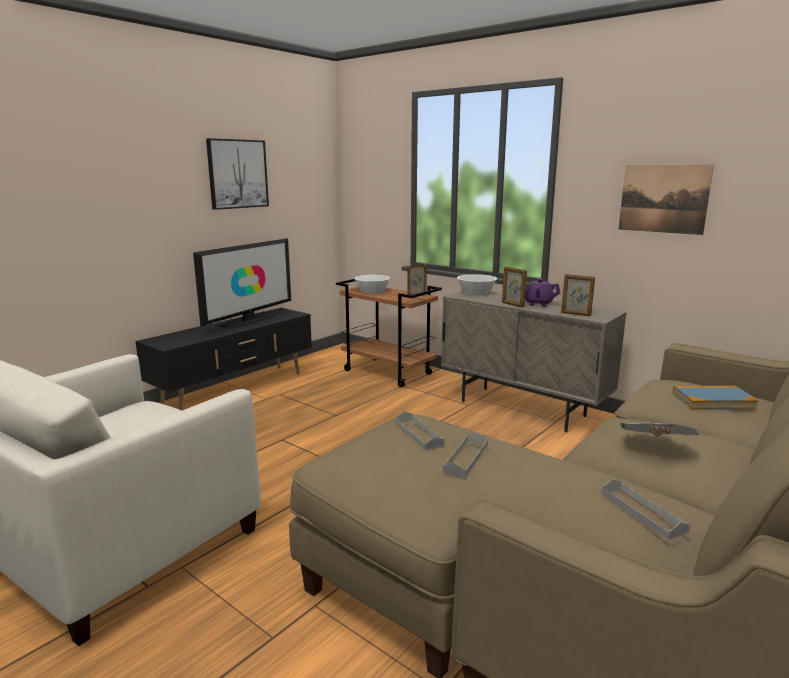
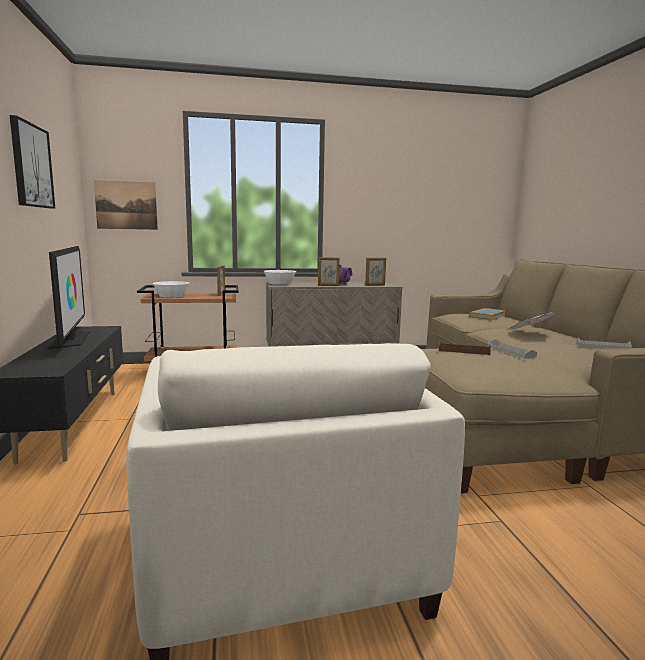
camera: 50 degrees left, 5 degrees down
grey tray [395,411,445,450] -> brown tray [439,341,491,355]
picture [619,165,714,235] -> picture moved to [94,180,158,230]

